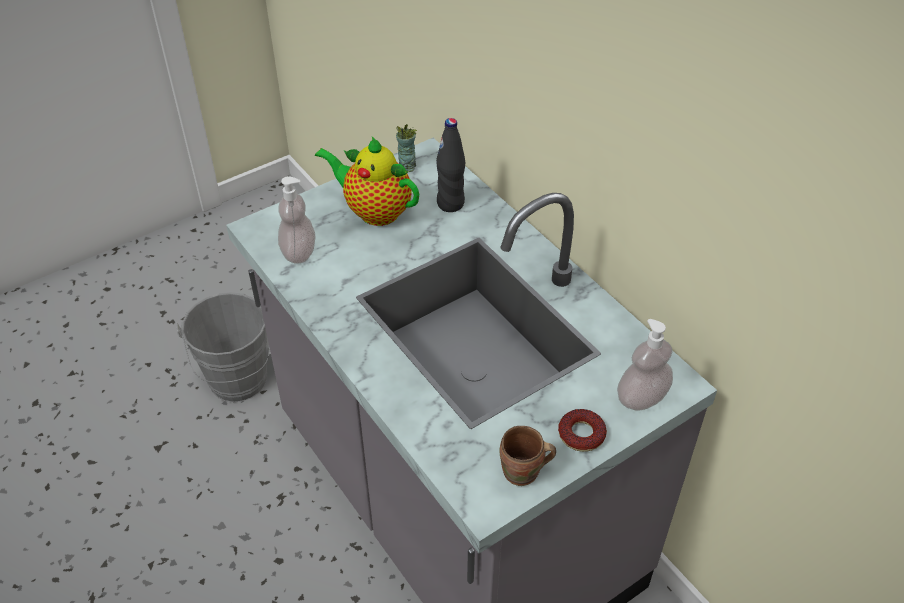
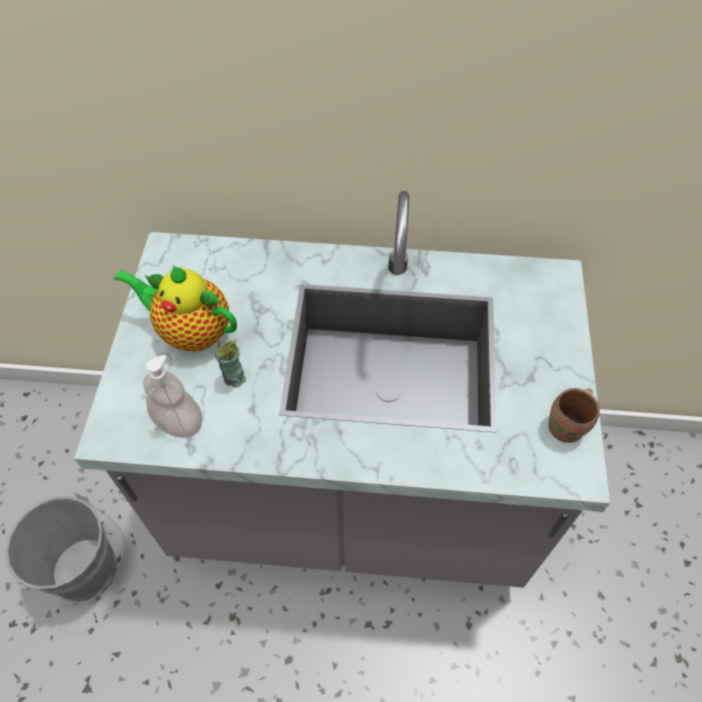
camera: 50 degrees left, 10 degrees up
teapot [315,137,419,226] -> teapot turned 45 degrees clockwise [114,265,237,351]
cup [396,124,417,172] -> cup moved to [215,340,246,387]
black bottle [436,118,465,212] -> none
donut [558,409,607,452] -> none
soap dispenser [617,319,673,411] -> none

